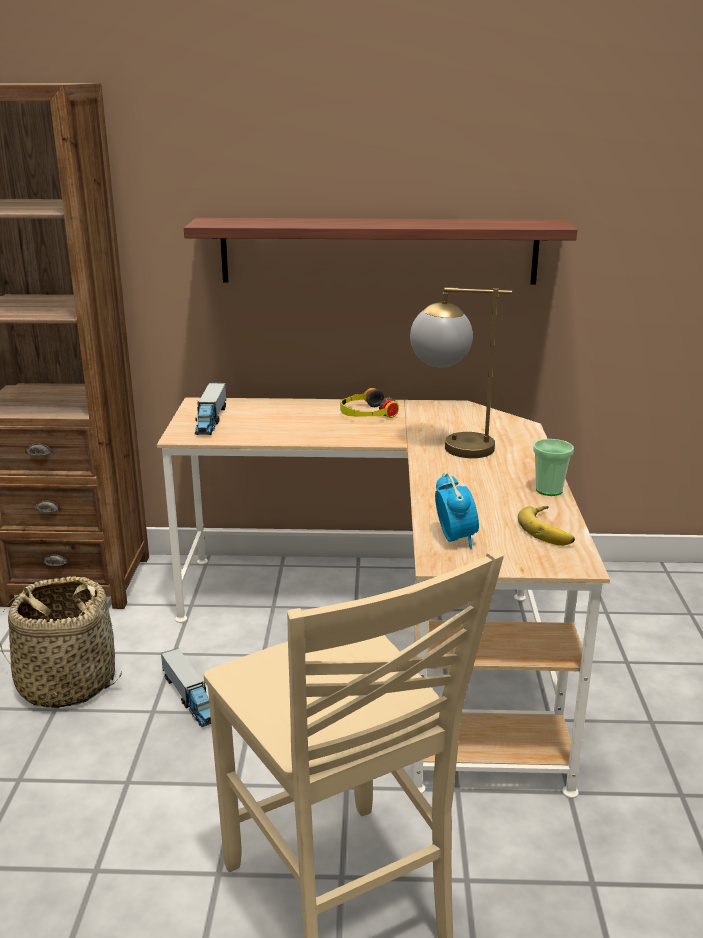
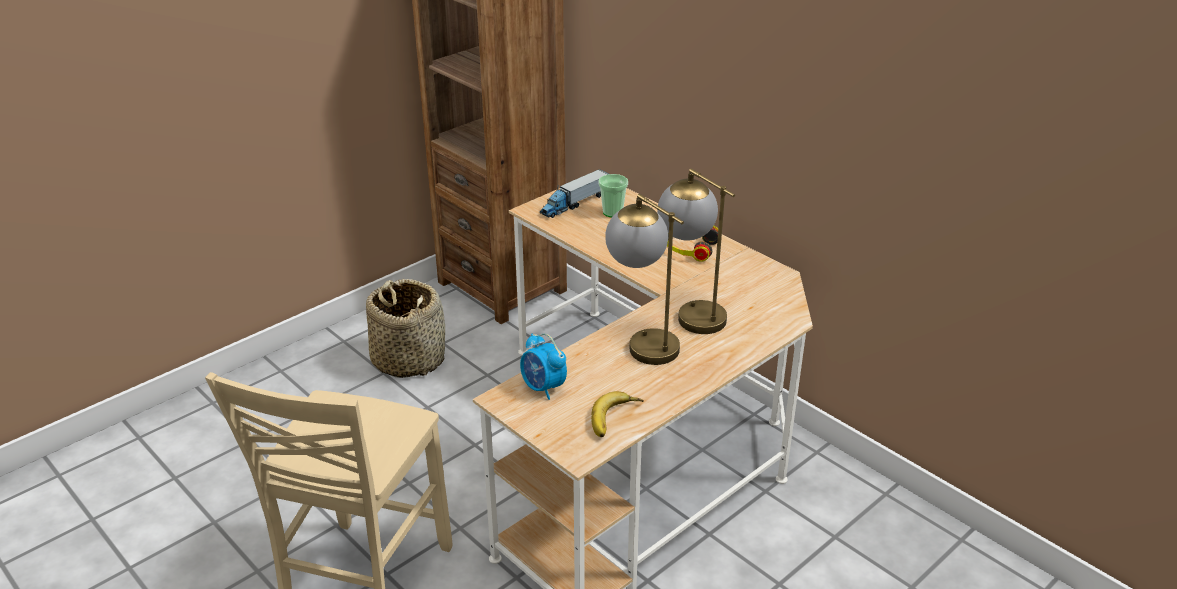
camera: 45 degrees right, 10 degrees up
toy truck [161,648,211,727] -> none
shelf [184,218,577,285] -> none
alarm clock [435,473,479,549] -> alarm clock turned 105 degrees clockwise [520,333,567,400]
cup [533,439,574,496] -> cup moved to [598,174,628,217]
none -> table lamp [605,194,684,365]

